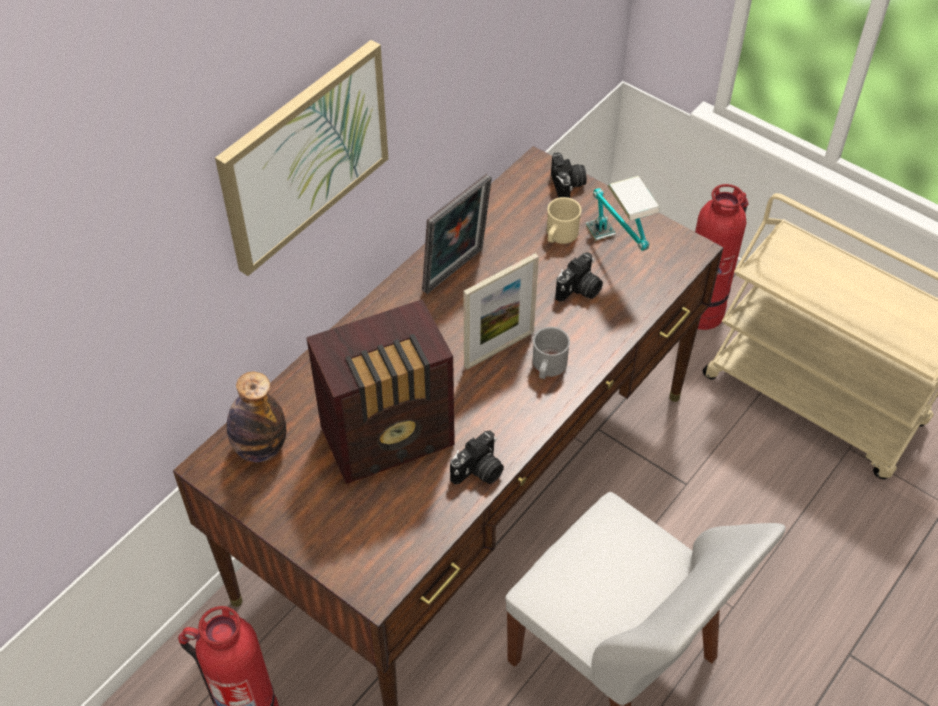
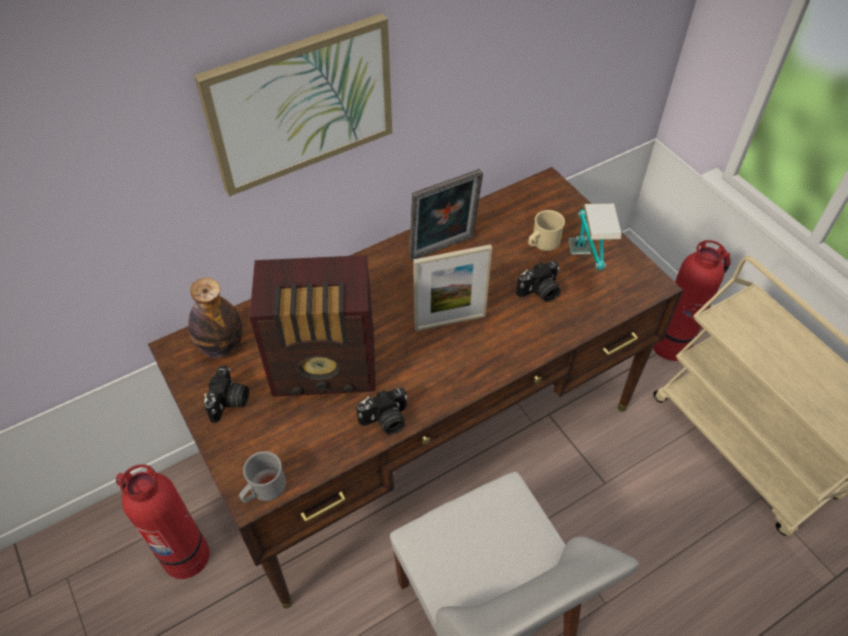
camera: 20 degrees right, 0 degrees up
grey mug [532,327,570,379] -> grey mug moved to [239,451,286,503]
camera [551,152,587,198] -> camera moved to [204,365,249,423]

